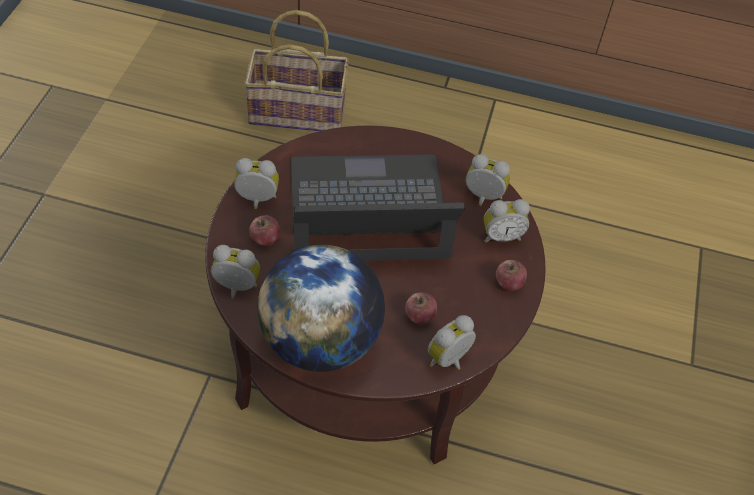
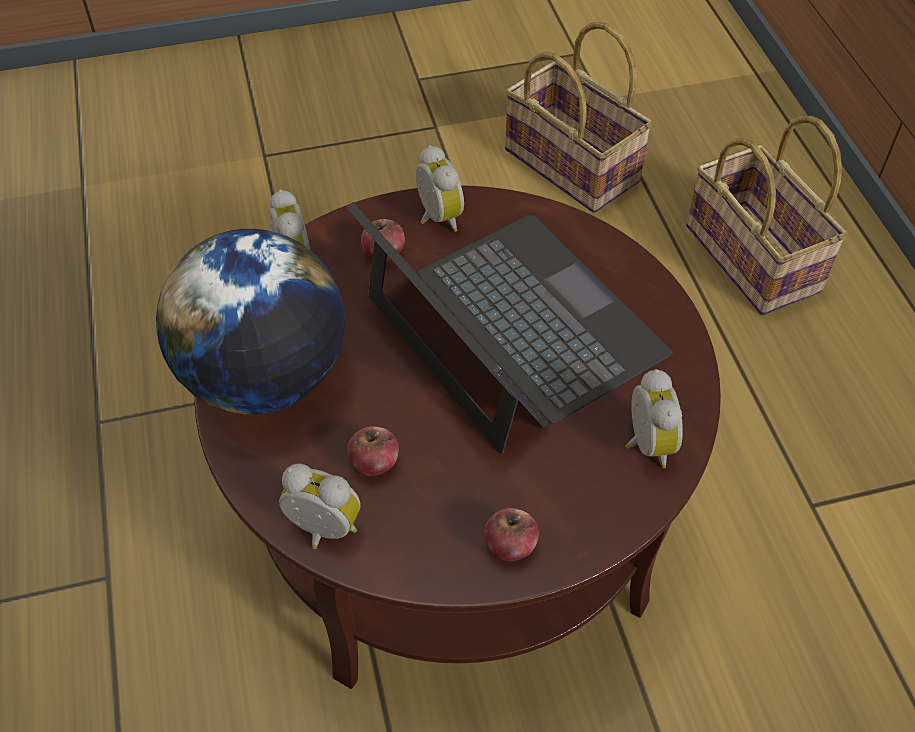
camera: 65 degrees right, 0 degrees up
alarm clock [484,199,530,243] -> none
none -> basket [505,22,653,213]

